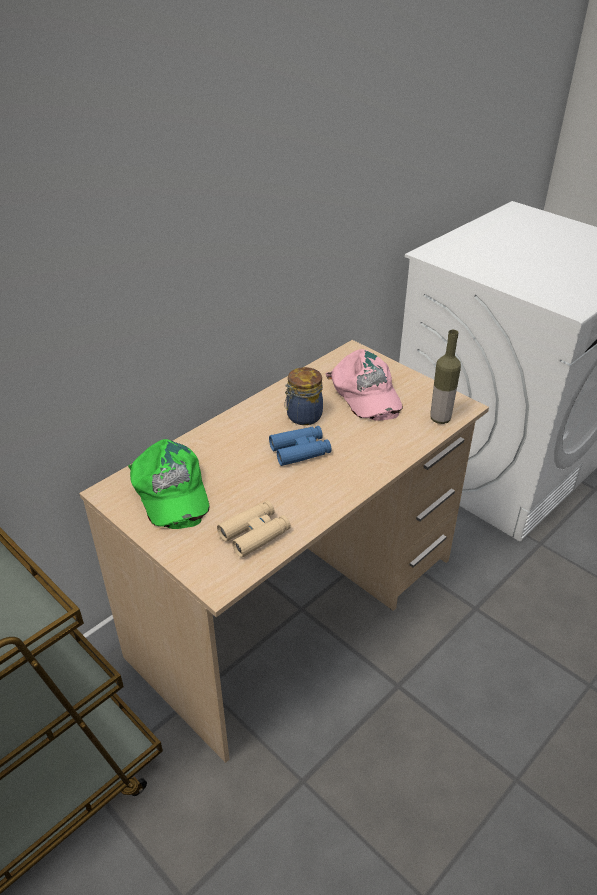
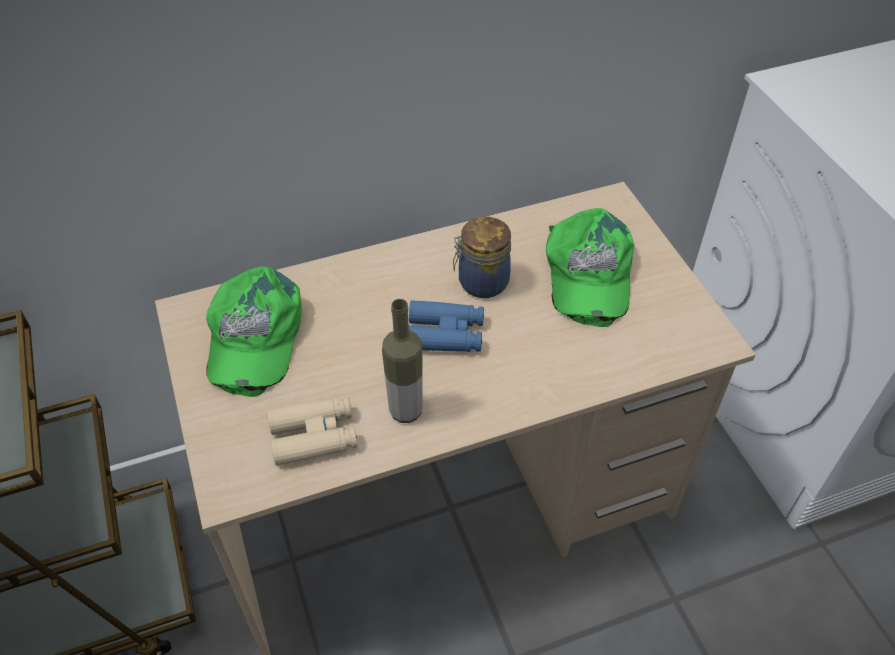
camera: 25 degrees right, 10 degrees up
pink cap [325,349,403,421] -> green cap [546,208,634,327]
bottle [431,330,461,424] -> bottle moved to [382,299,423,423]

